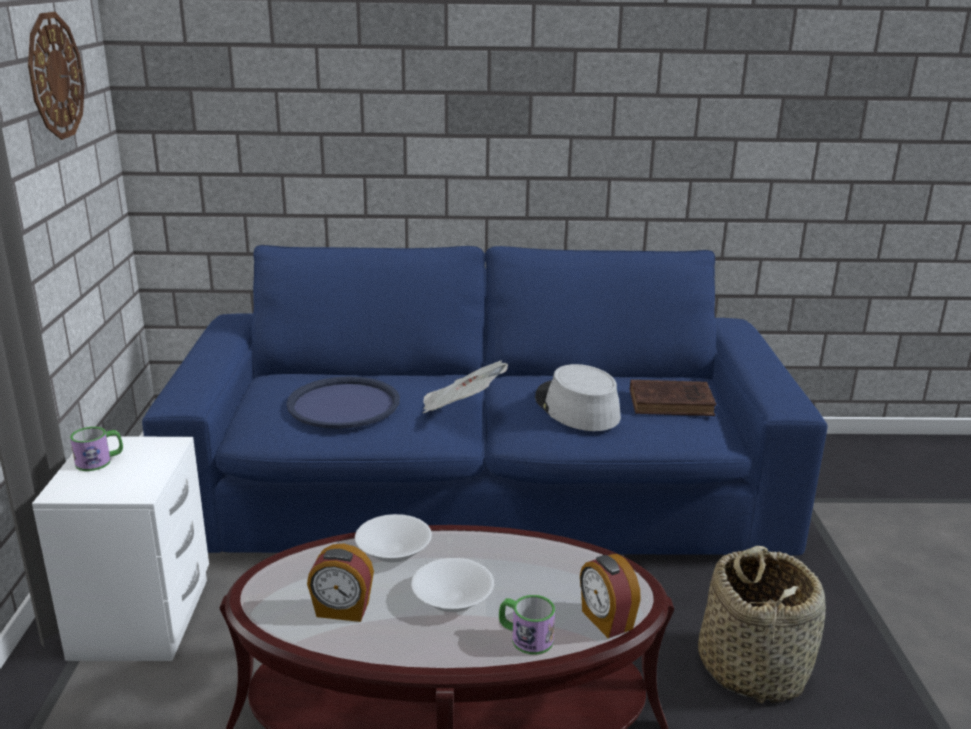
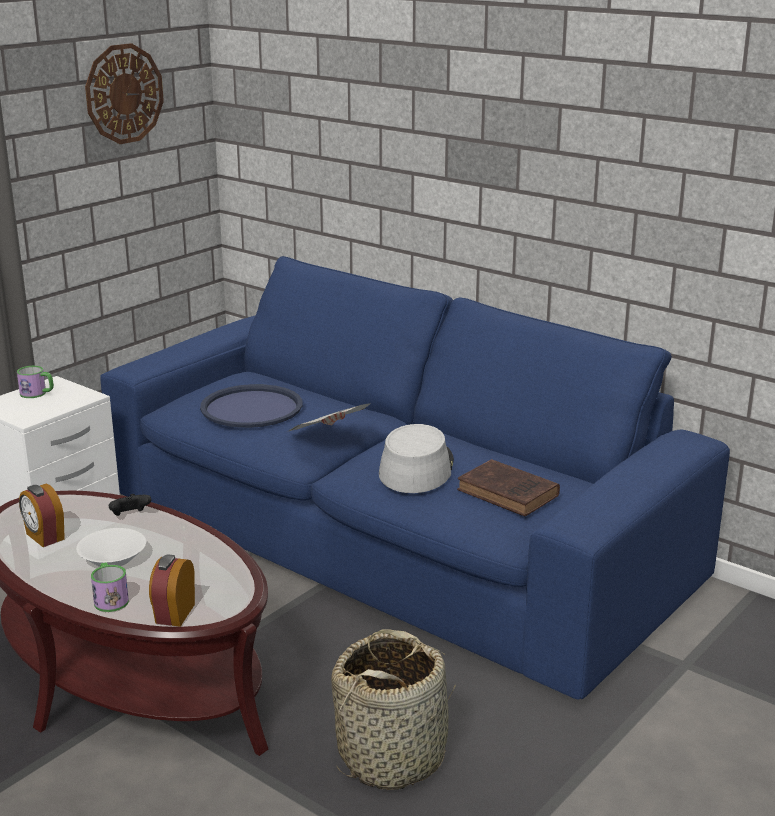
camera: 40 degrees right, 0 degrees up
white bowl [355,514,432,562] -> black game controller [109,494,151,516]

